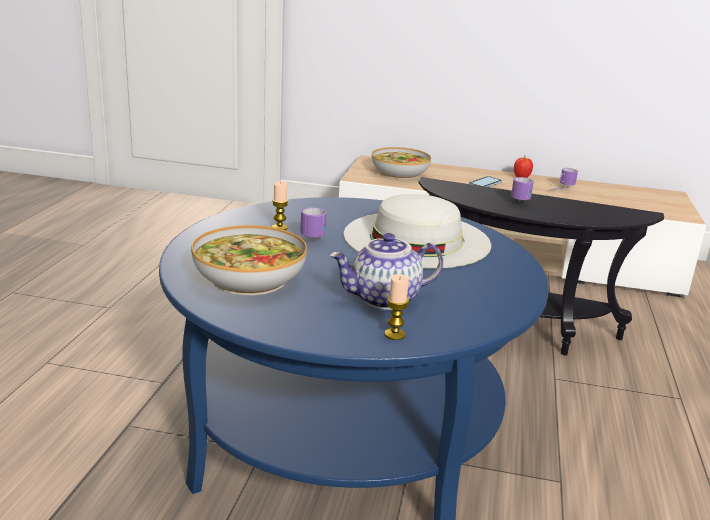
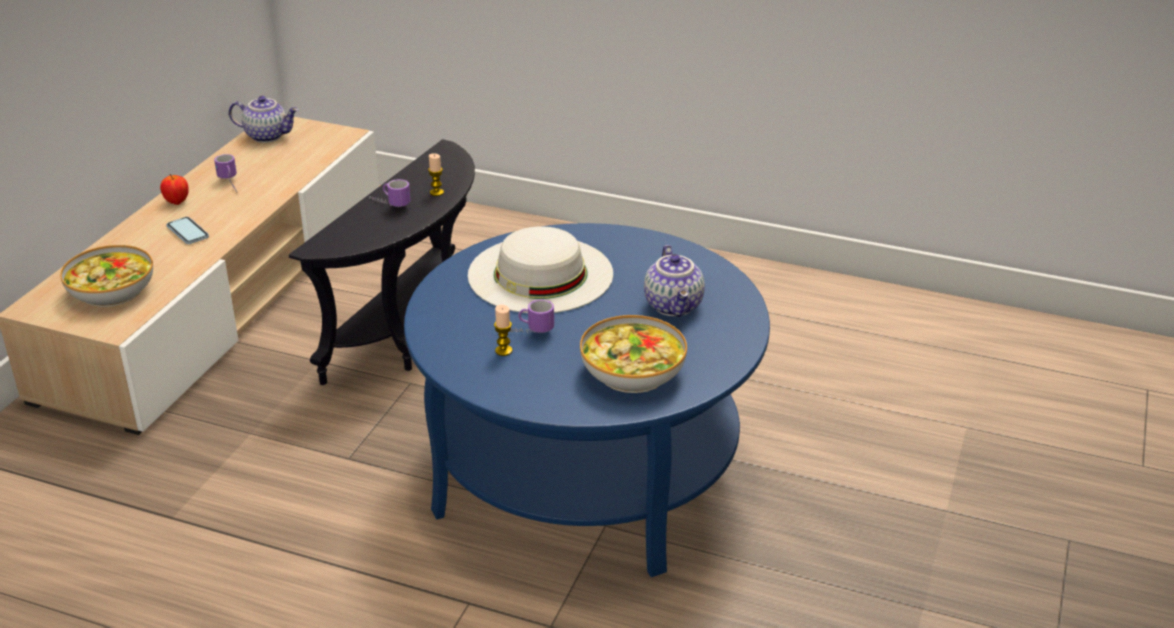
camera: 80 degrees left, 10 degrees up
candle [384,274,409,340] -> candle moved to [428,153,444,196]
none -> teapot [229,96,299,143]

